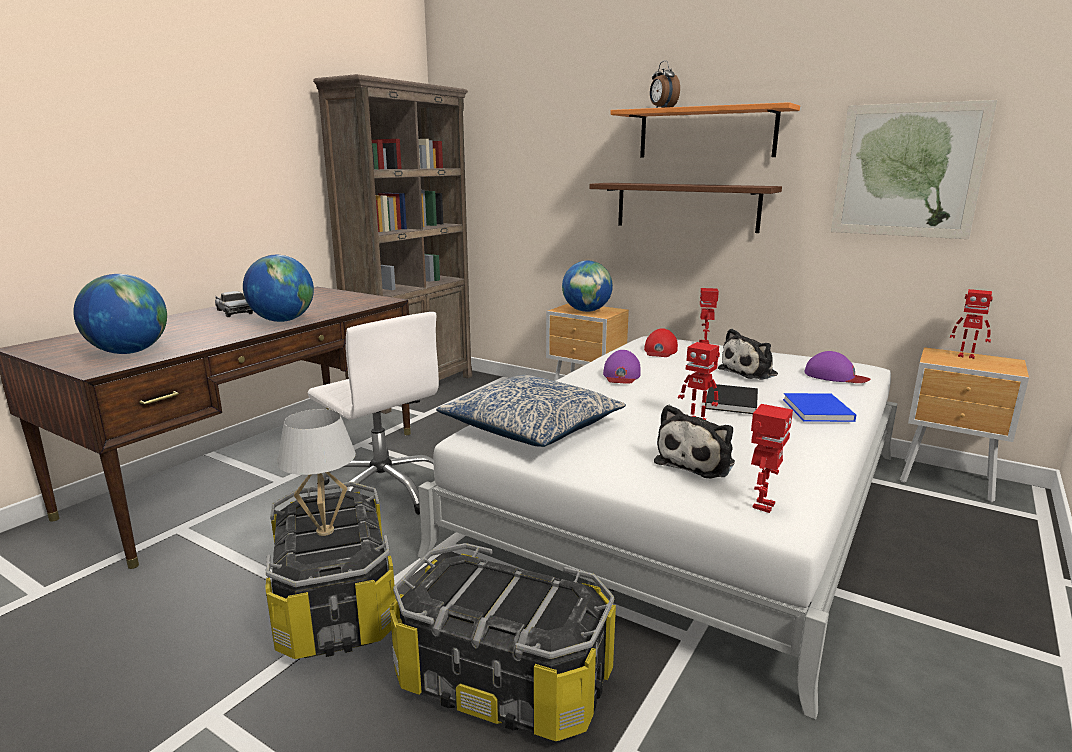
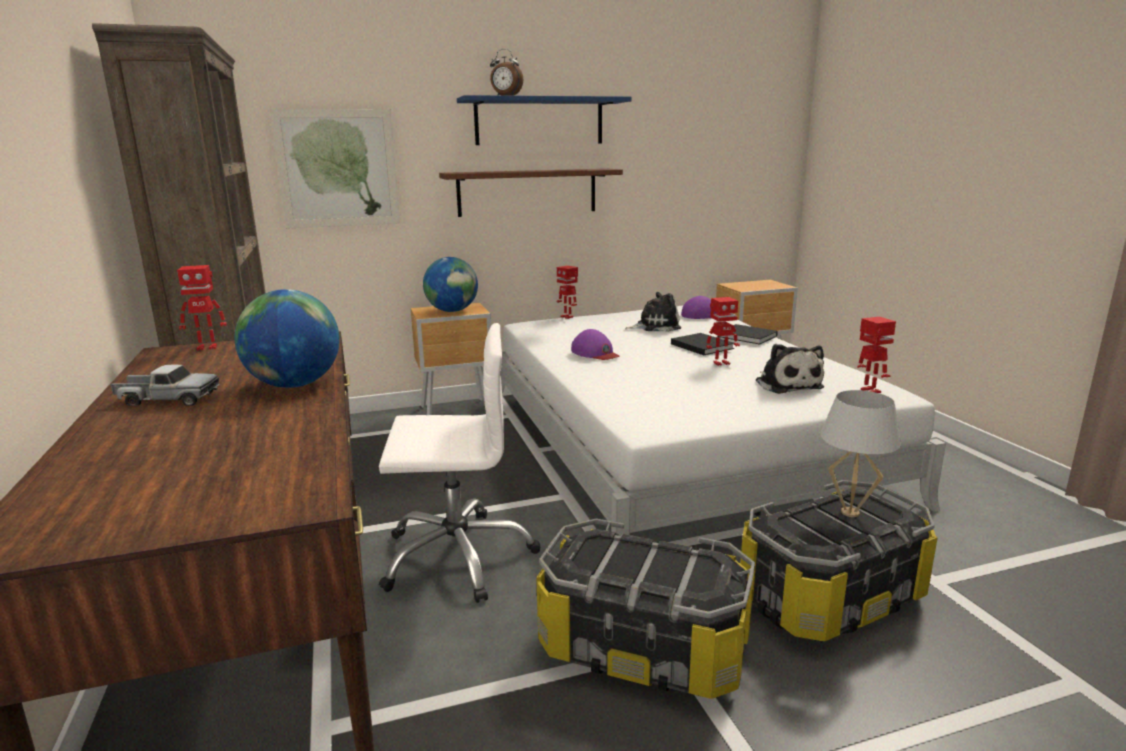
camera: 50 degrees left, 0 degrees up
globe [73,274,167,354] -> none
white table lamp [277,409,356,536] -> white table lamp moved to [820,390,901,517]
pillow [436,375,626,447] -> none
orange shelf [611,102,800,157] -> blue shelf [457,95,631,145]
red cap [644,328,678,357] -> none
plush toy [718,329,778,380] -> plush toy turned 105 degrees counterclockwise [625,292,681,332]
blue book [783,393,856,422] -> black book [717,324,778,344]
picture [831,100,997,239] -> picture moved to [270,109,400,228]
toy robot [950,289,993,359] -> toy robot moved to [177,265,227,350]

